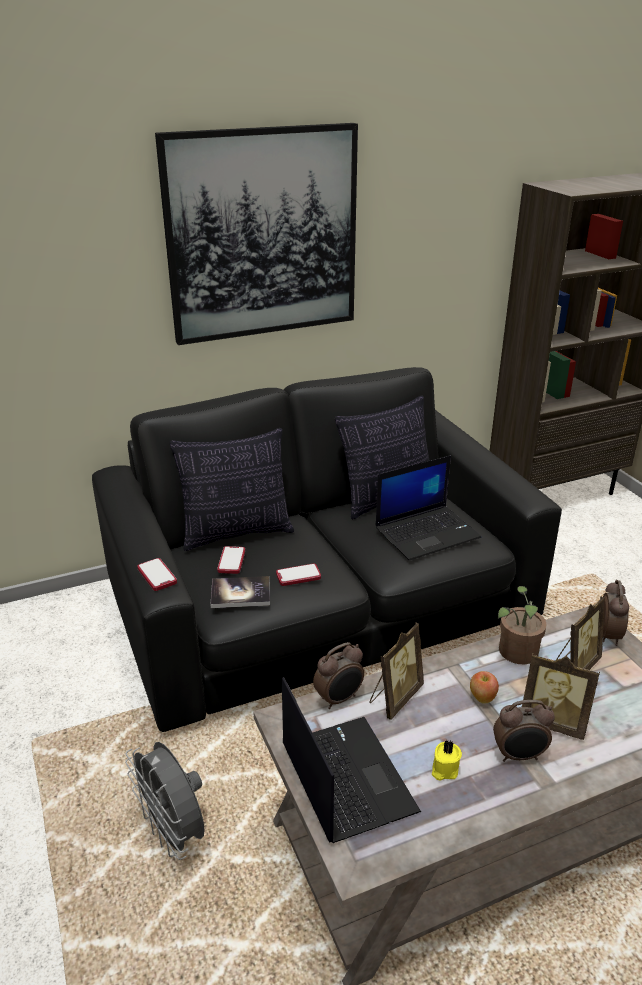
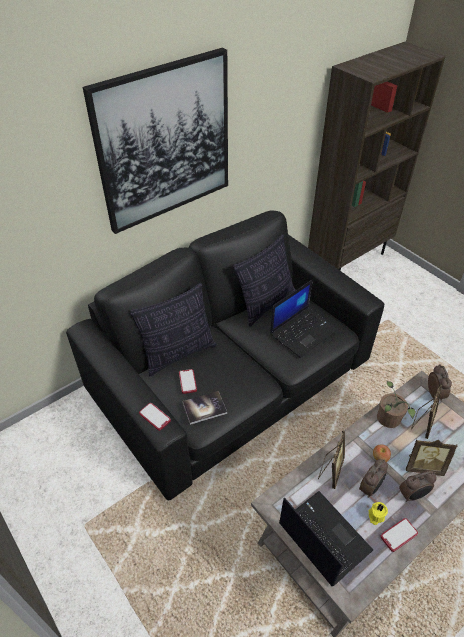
camera: 15 degrees left, 15 degrees up
grey fan [125,742,205,860] -> none
phone [276,564,321,586] -> phone moved to [380,518,418,552]
alarm clock [313,642,364,709] -> alarm clock moved to [359,459,388,498]

